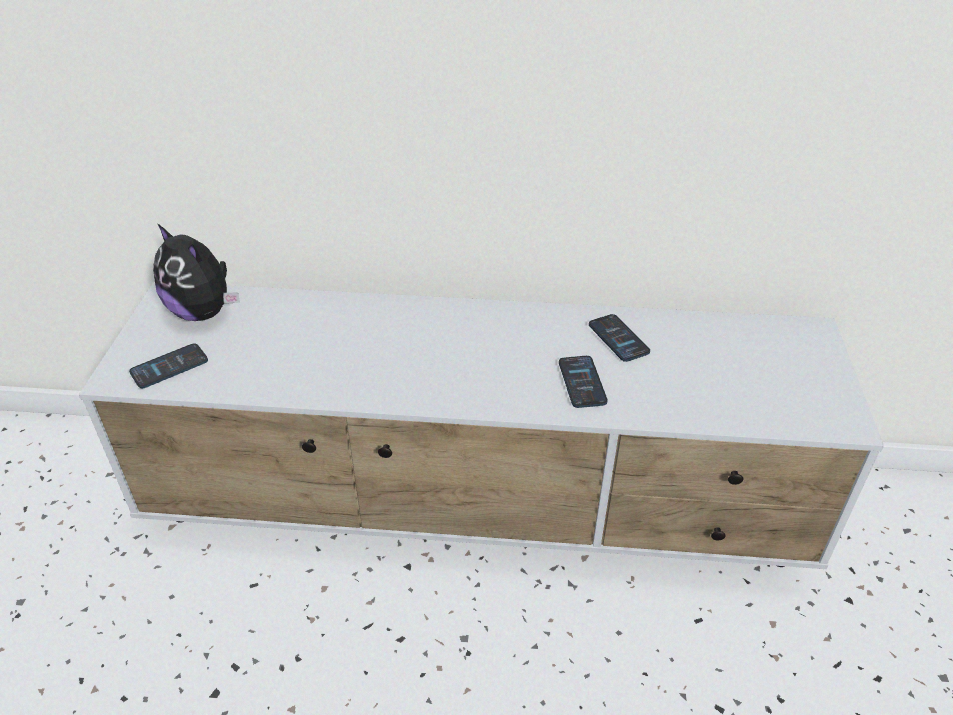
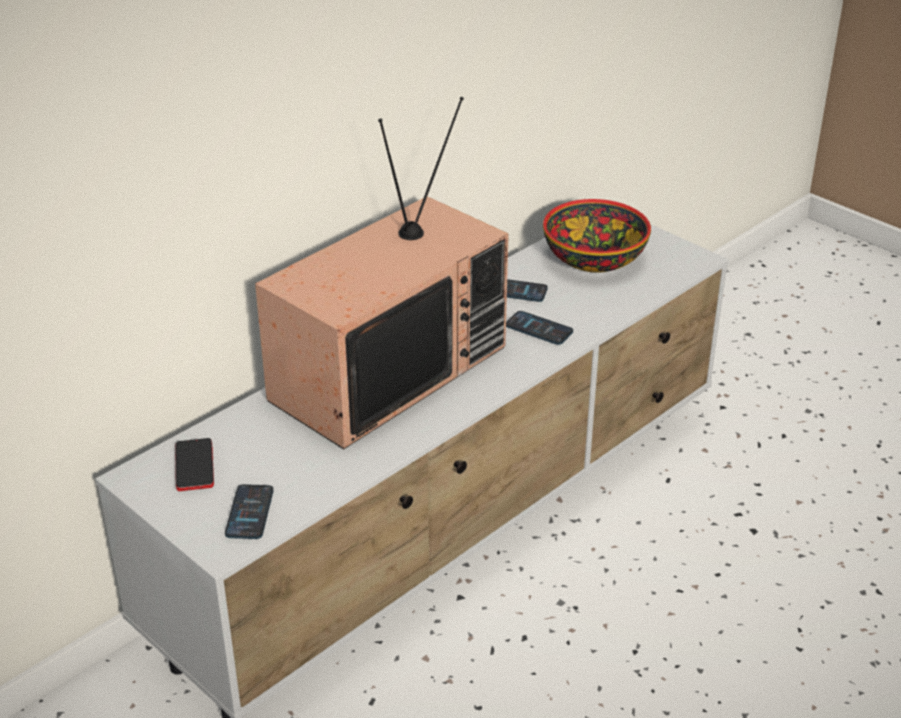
camera: 50 degrees left, 5 degrees down
plush toy [153,224,240,321] -> phone [175,438,214,491]
none -> television [255,97,509,449]
none -> bowl [543,199,651,273]

